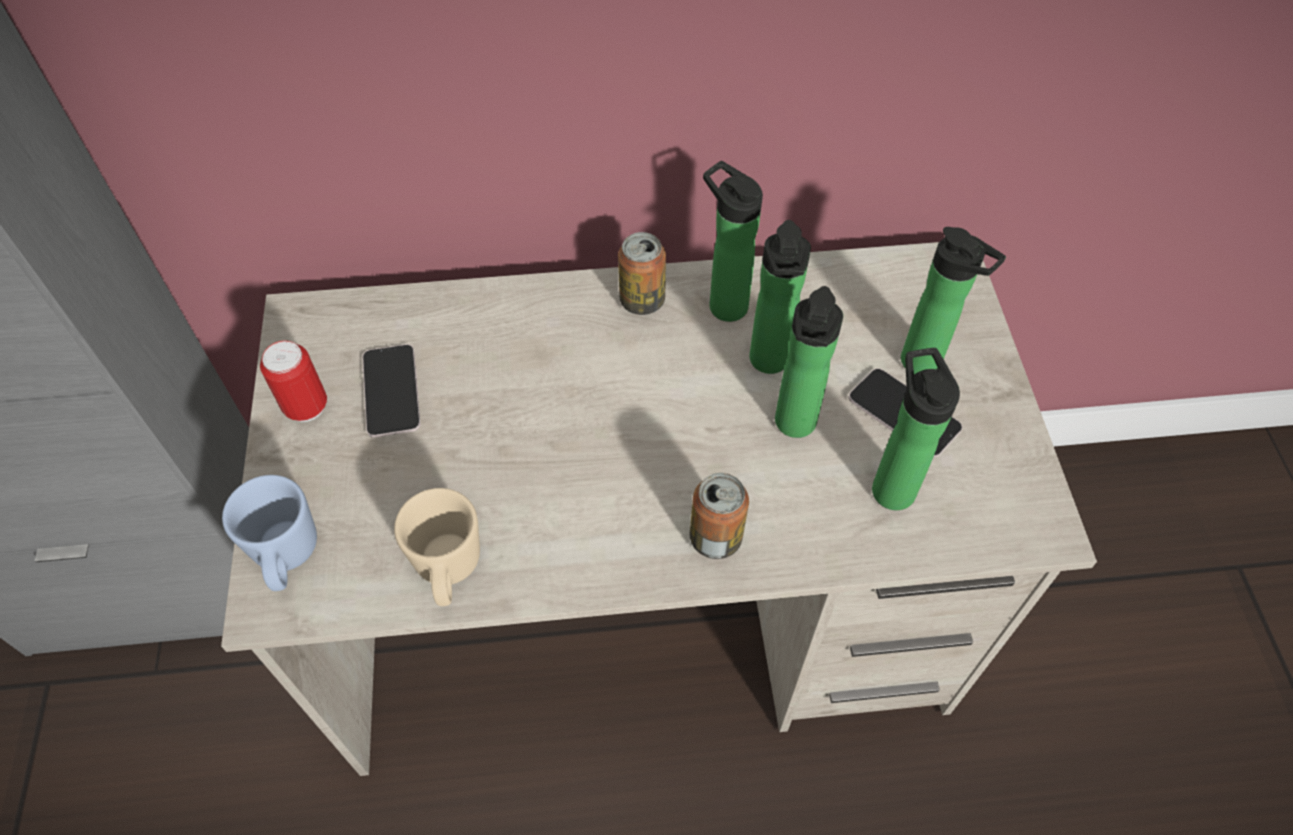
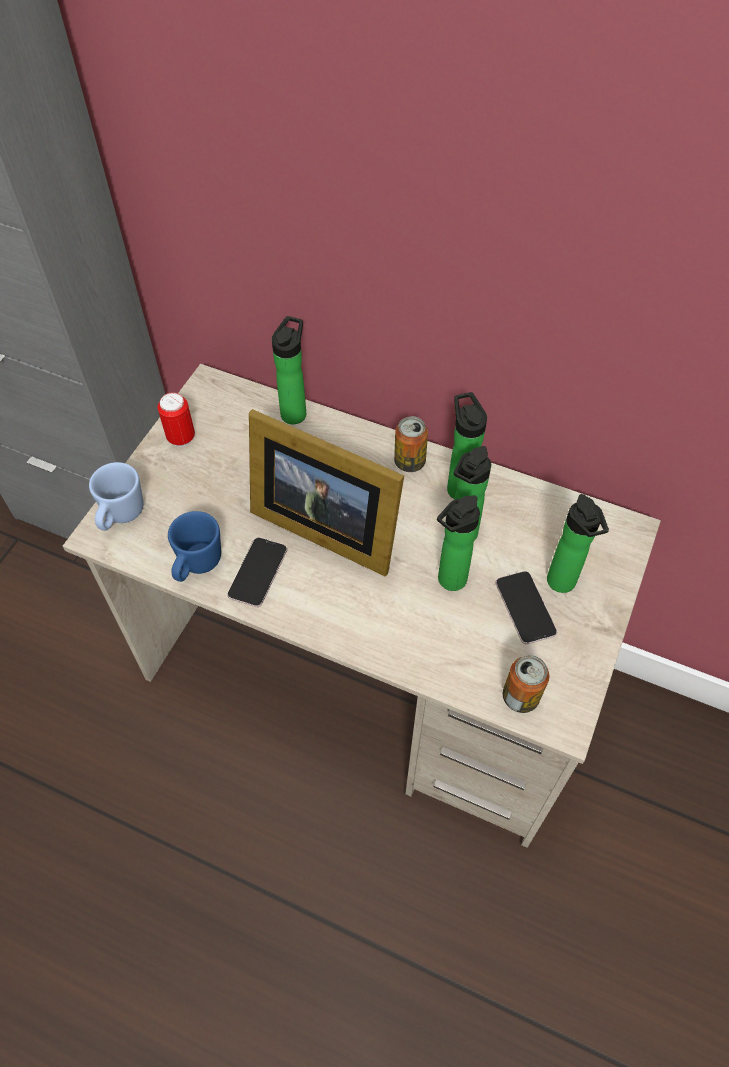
camera: 30 degrees right, 0 degrees up
phone [363,344,420,438] -> phone moved to [227,537,287,607]
beige mug [394,488,480,606] -> blue mug [168,511,221,582]
can [690,473,749,559] -> can moved to [503,655,549,713]
bottle [872,348,960,510] -> bottle moved to [272,316,306,424]
none -> picture frame [249,409,404,576]

